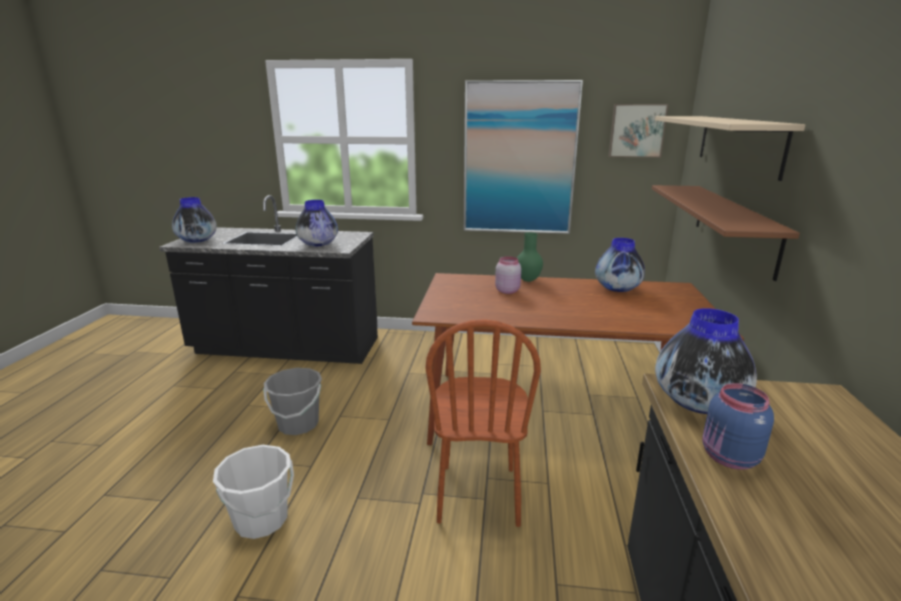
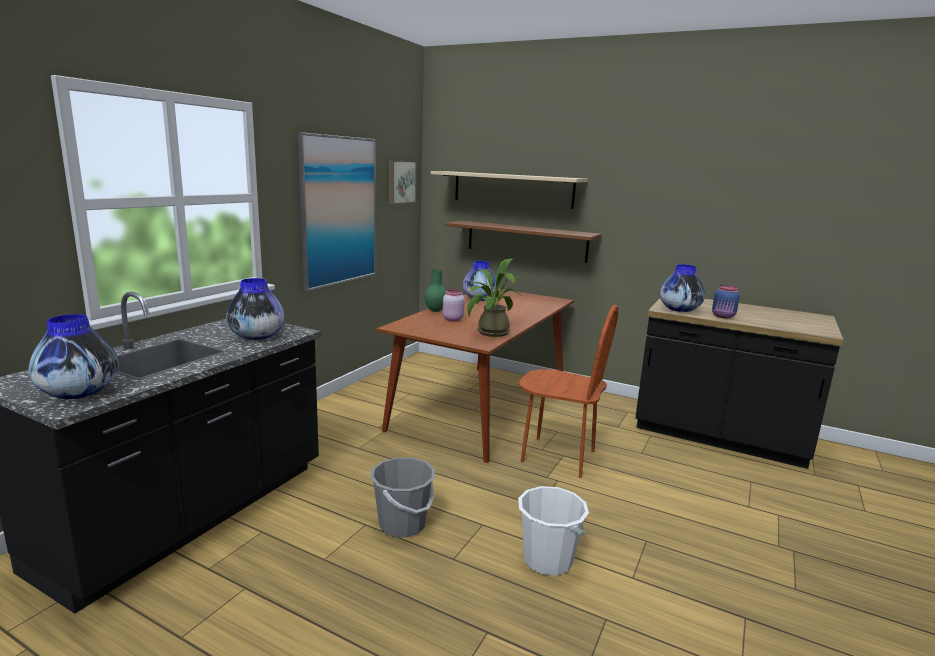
camera: 70 degrees left, 5 degrees down
none -> potted plant [467,258,522,337]

